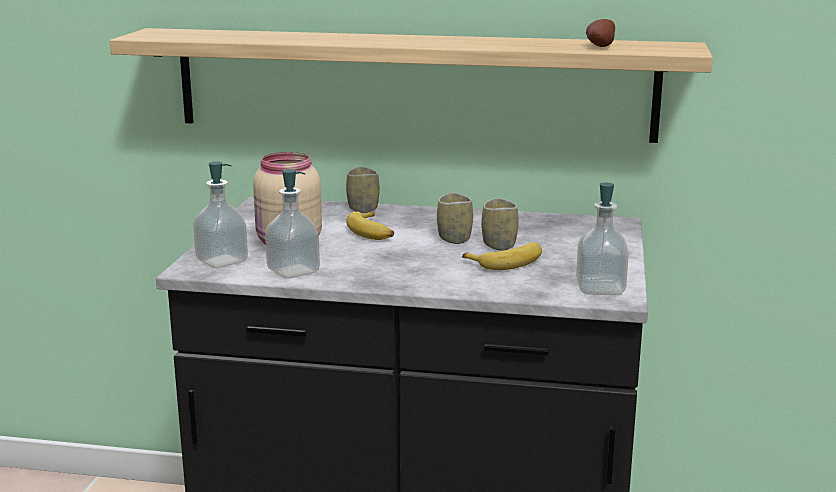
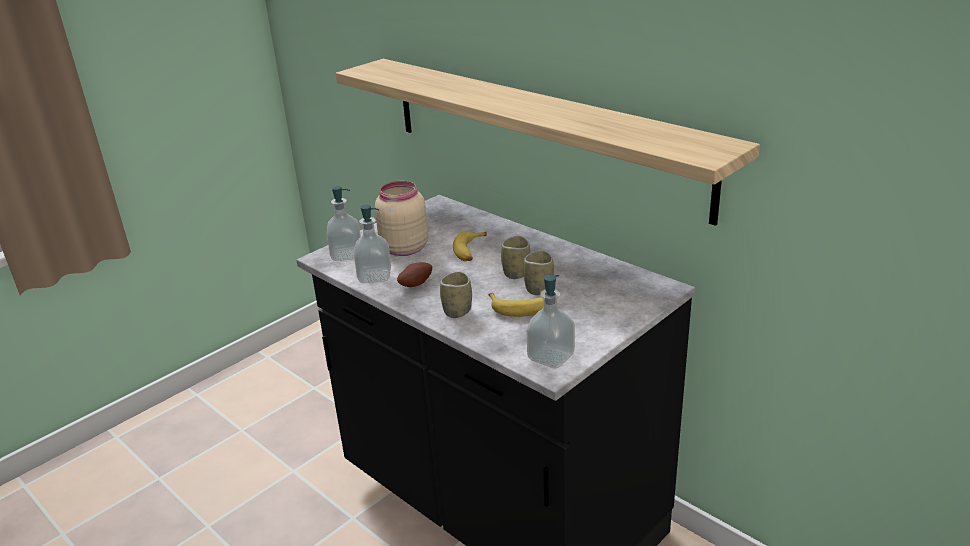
camera: 35 degrees right, 10 degrees up
cup [346,167,380,213] -> cup moved to [440,271,472,318]
potato [586,19,615,47] -> potato moved to [397,262,432,287]

